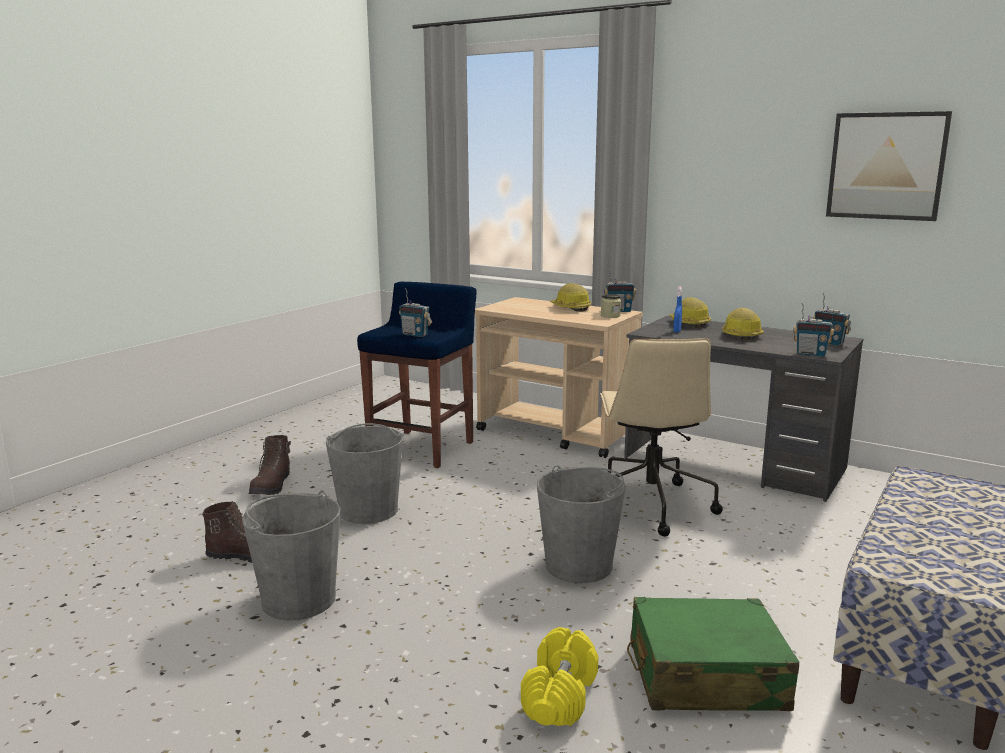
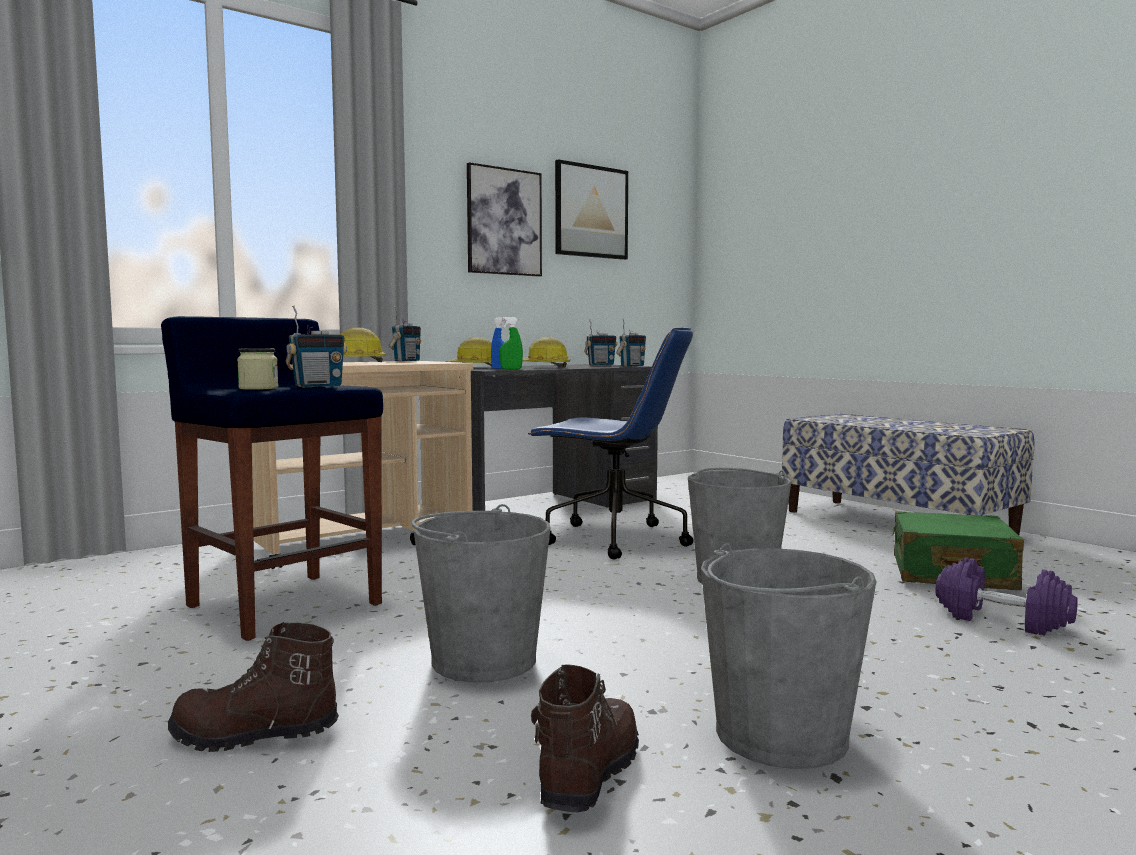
camera: 70 degrees left, 10 degrees down
brown boot [249,435,291,495] -> brown boot turned 150 degrees clockwise [168,622,339,752]
yellow dumbbell [521,627,598,726] -> purple dumbbell [936,557,1078,636]
beige office chair [600,338,723,536] -> blue office chair [528,327,694,559]
jar [601,294,621,318] -> jar moved to [237,348,278,390]
none -> picture [467,162,542,277]
none -> green spray bottle [500,317,523,369]

